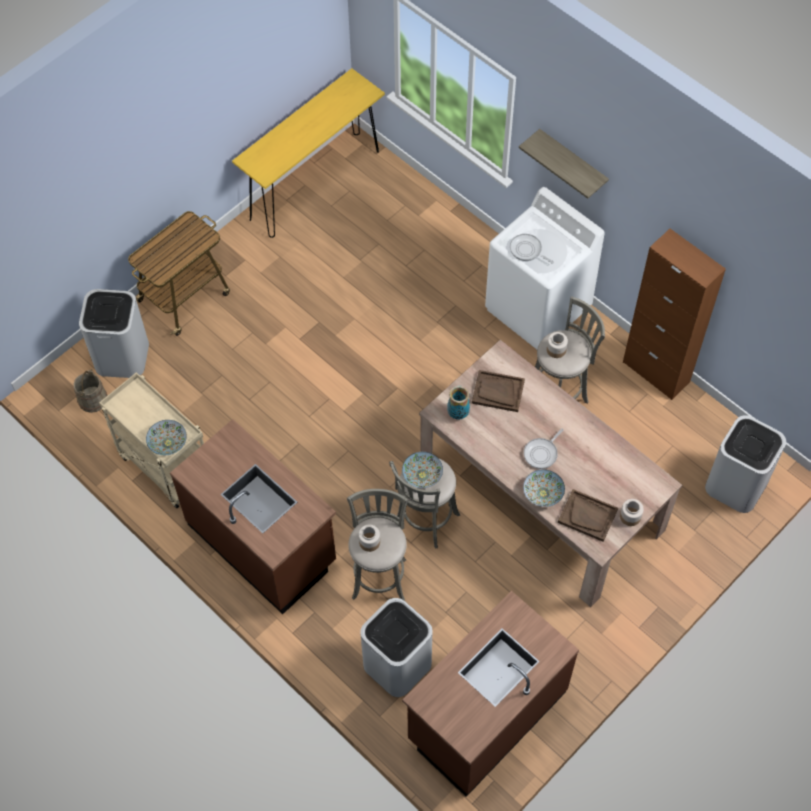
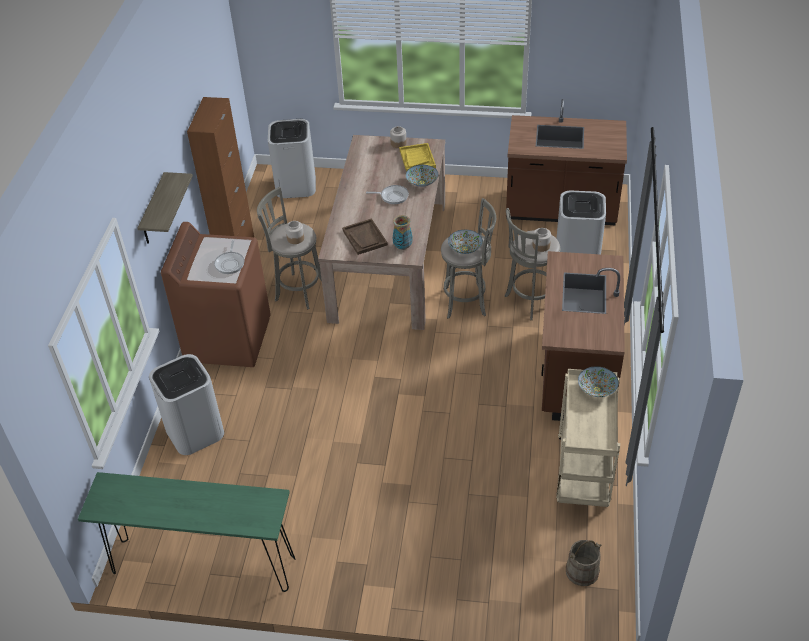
camera: 125 degrees left, 15 degrees down
white trash can [79,289,149,378] -> white trash can moved to [149,354,224,455]
cart [128,211,230,336] -> none
yellow console table [232,68,385,238] -> green console table [78,472,295,592]
white washing machine [485,187,605,349] -> brown washing machine [161,222,271,367]
brown tray [558,489,618,542] -> yellow tray [399,143,436,172]

